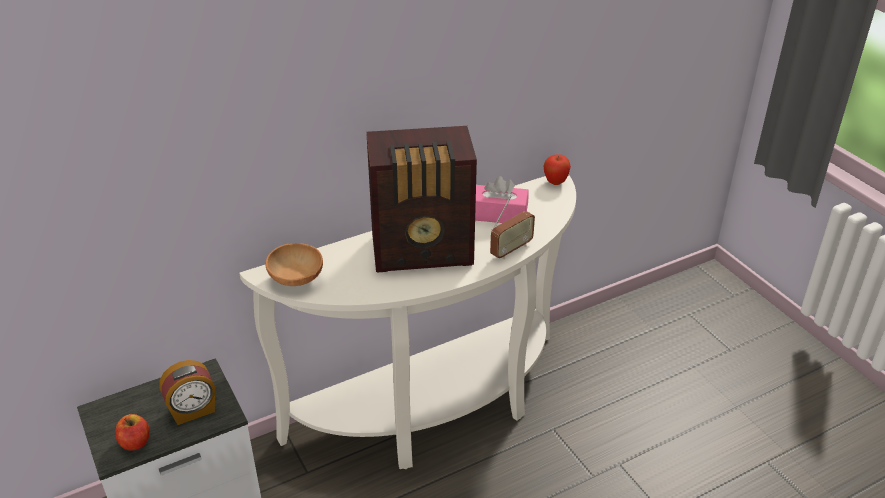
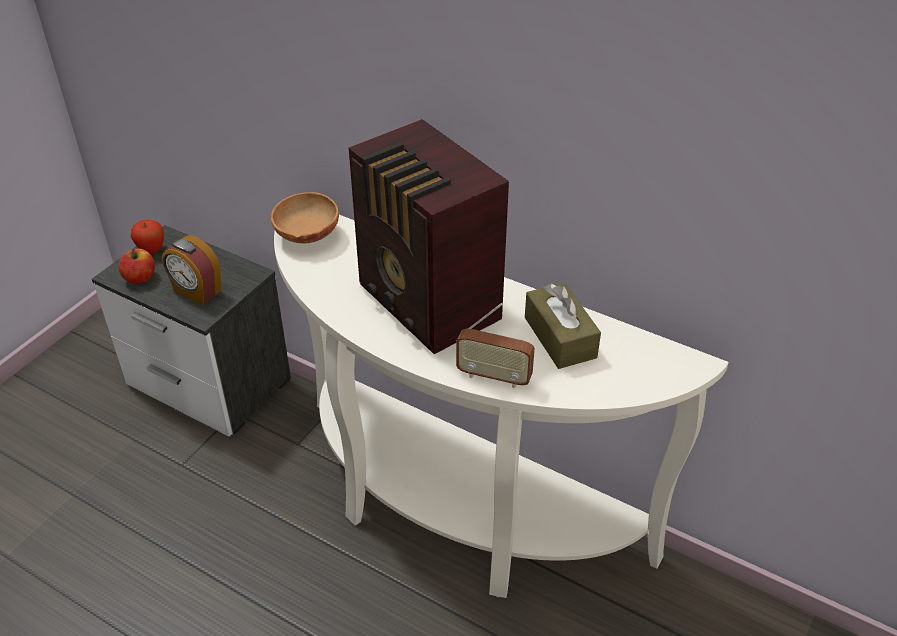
camera: 60 degrees right, 5 degrees up
pink tissue box [475,176,528,223] -> brown tissue box [525,282,601,369]
apple [543,154,571,185] -> apple moved to [131,220,164,254]

